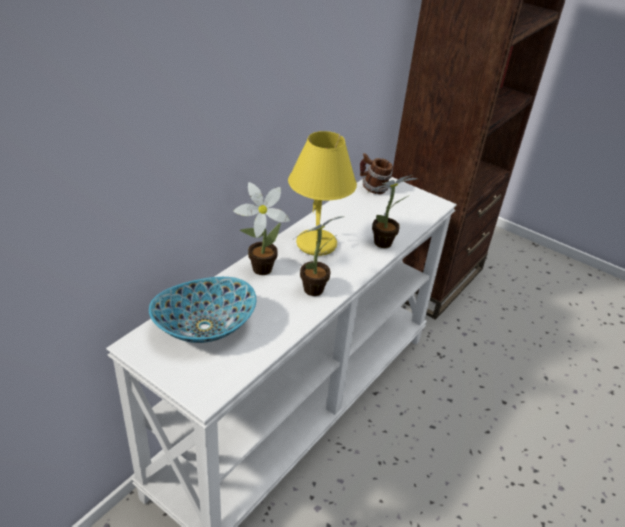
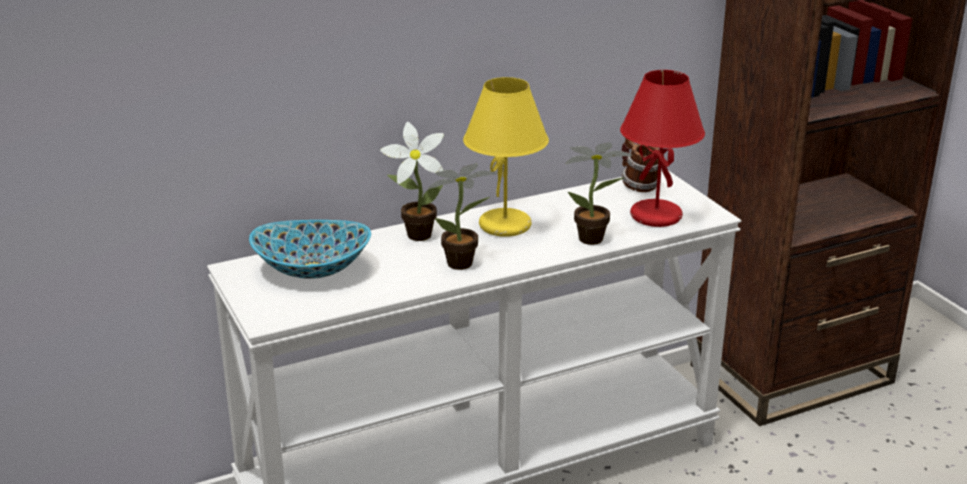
camera: 30 degrees right, 10 degrees down
none -> red table lamp [620,70,705,227]

